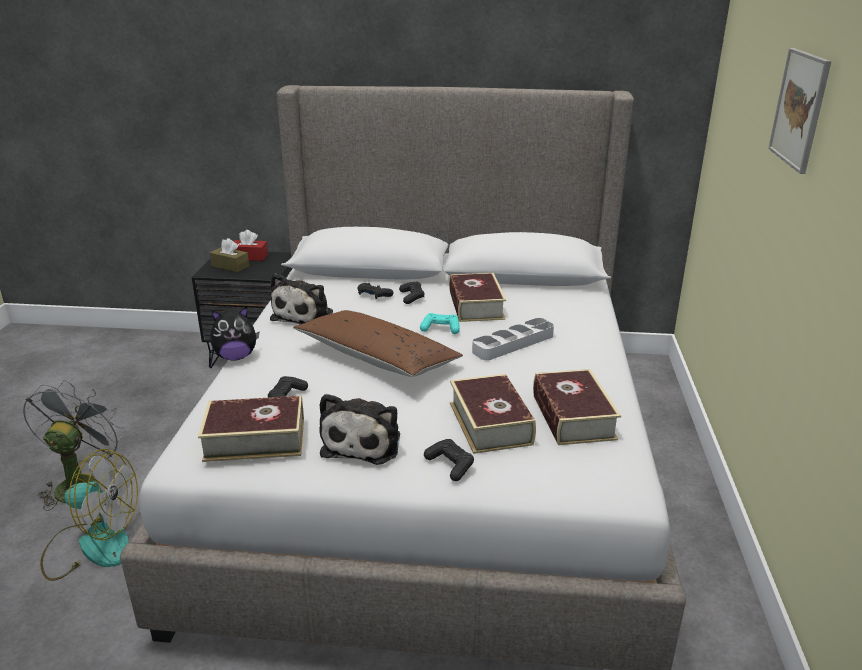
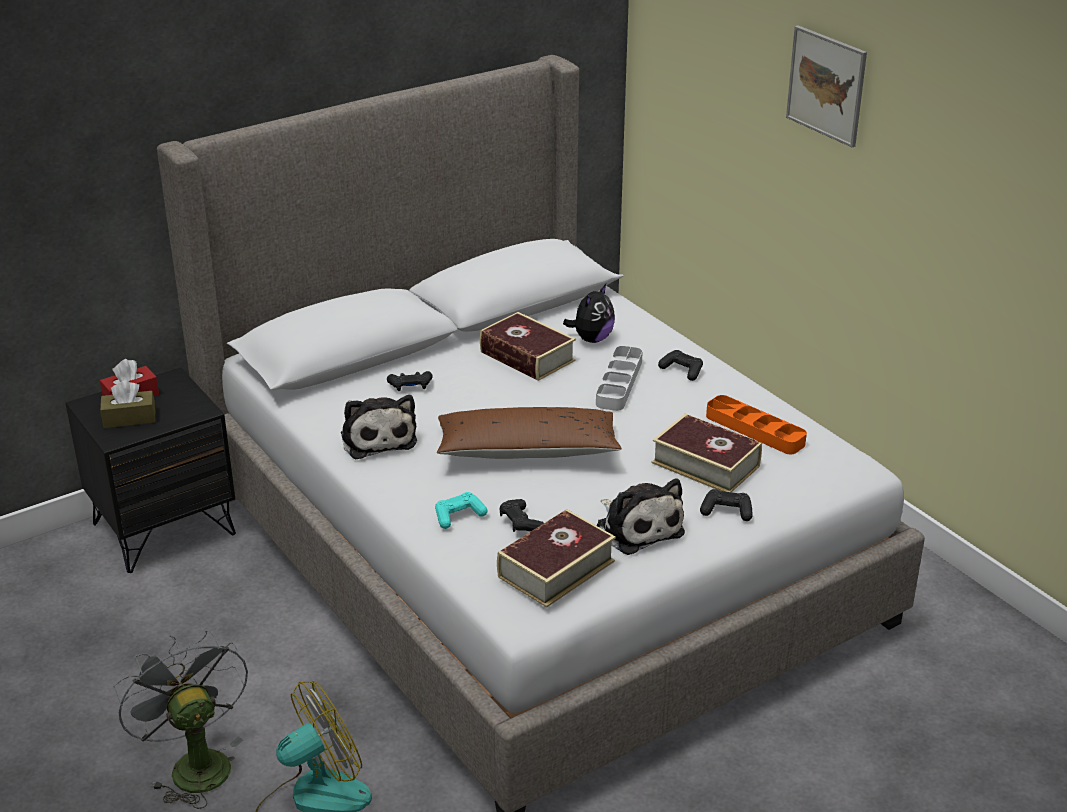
camera: 40 degrees left, 5 degrees up
plush toy [210,306,259,361] -> plush toy moved to [563,284,615,343]
black game controller [399,282,425,304] -> black game controller moved to [658,350,703,381]
turquoise game controller [420,313,460,334] -> turquoise game controller moved to [435,492,487,529]
book [533,369,621,445] -> orange tray [706,395,807,454]

